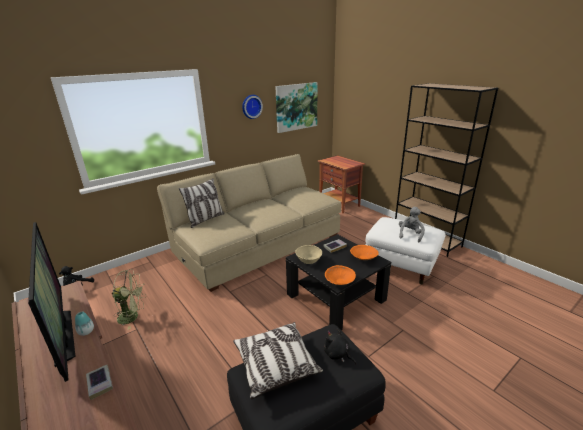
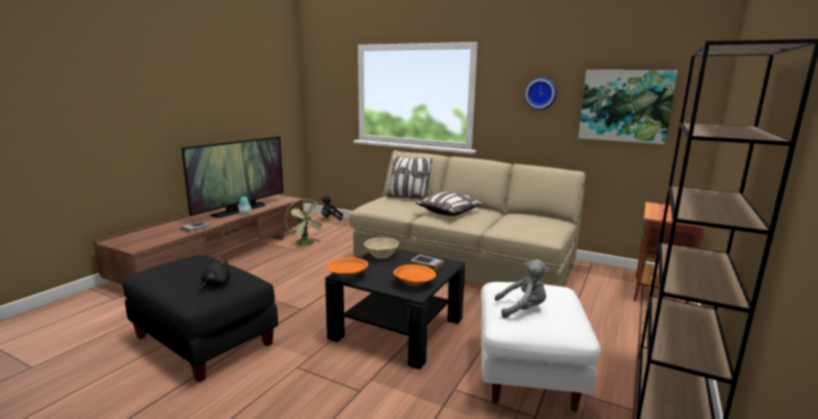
camera: 65 degrees right, 10 degrees down
pillow [233,322,323,399] -> pillow moved to [416,192,484,216]

